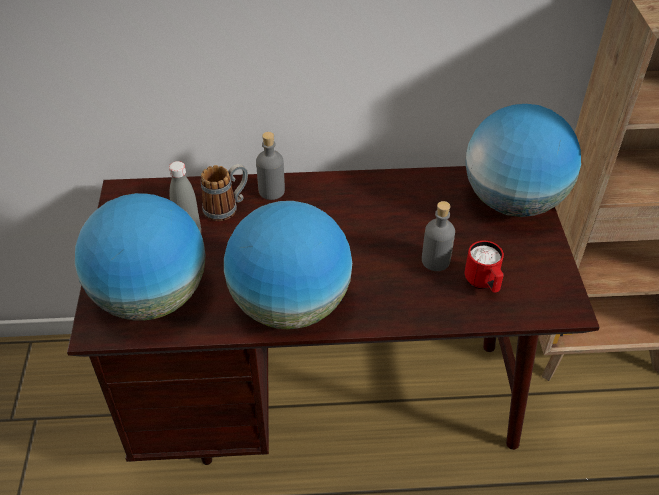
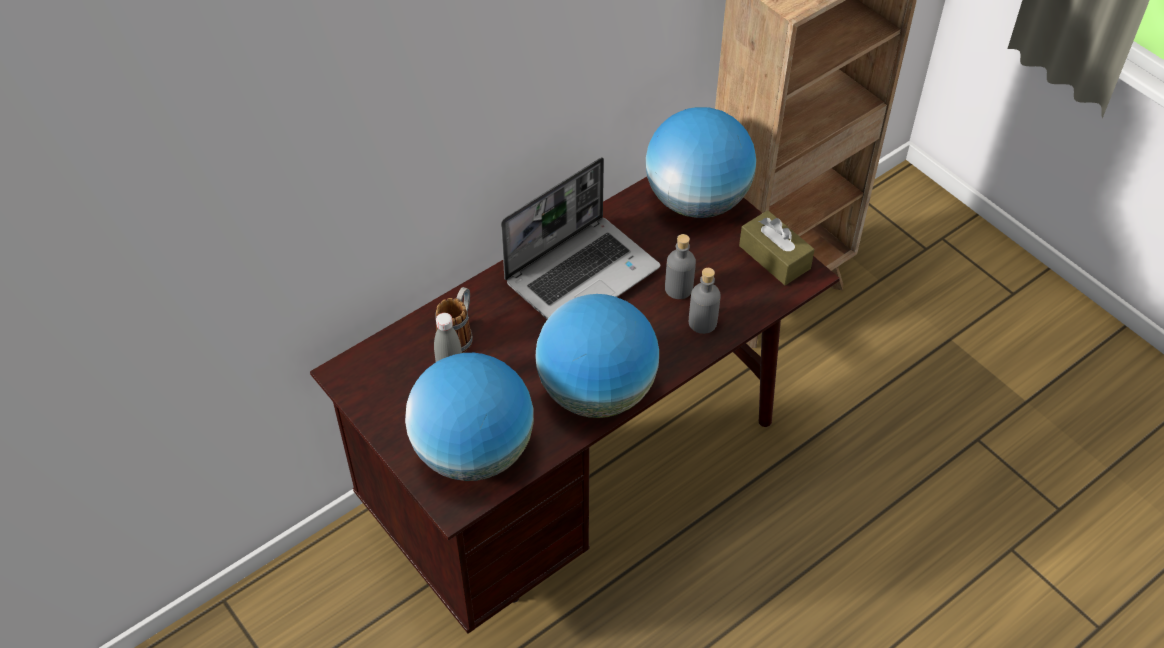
camera: 35 degrees left, 5 degrees up
grey bottle [256,132,285,200] -> grey bottle moved to [689,268,721,334]
red mug [465,241,504,293] -> none
none -> laptop [501,157,660,319]
none -> brown tissue box [739,210,815,285]

